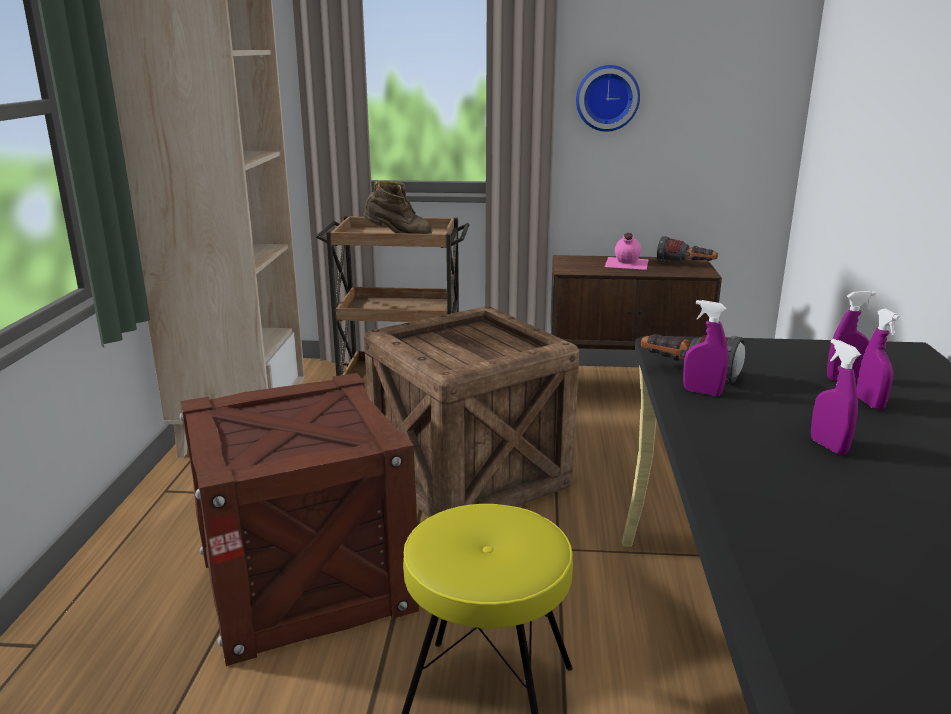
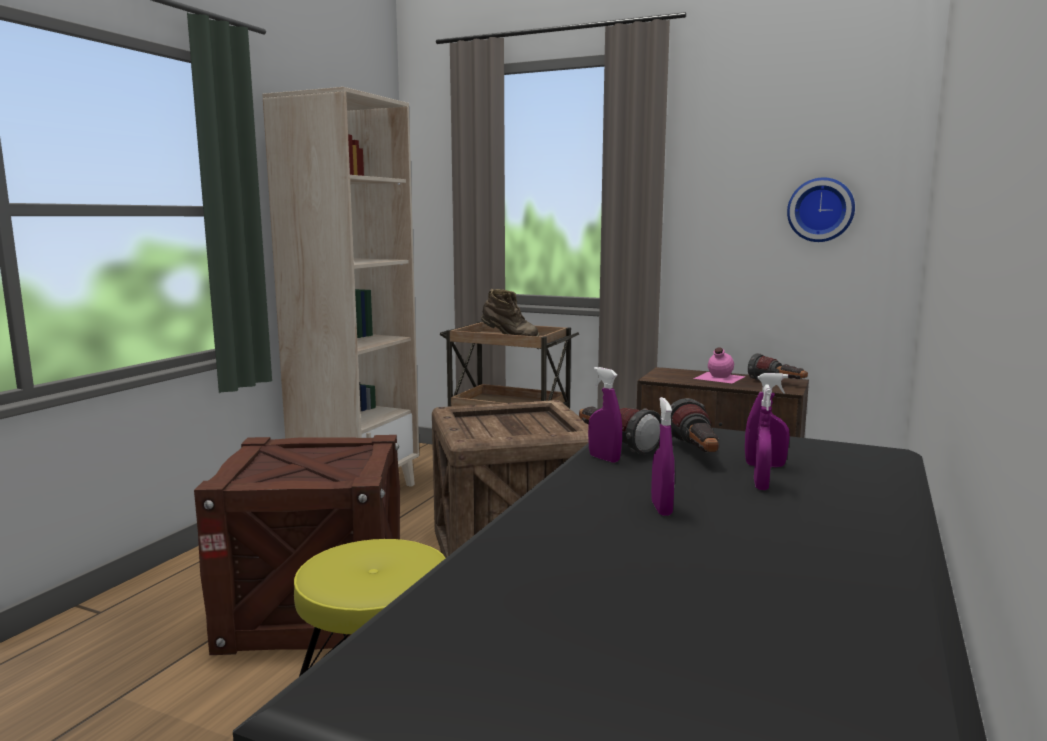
camera: 20 degrees right, 10 degrees down
wall clock [576,65,640,132] -> wall clock moved to [787,177,855,242]
none -> flashlight [671,398,719,452]

